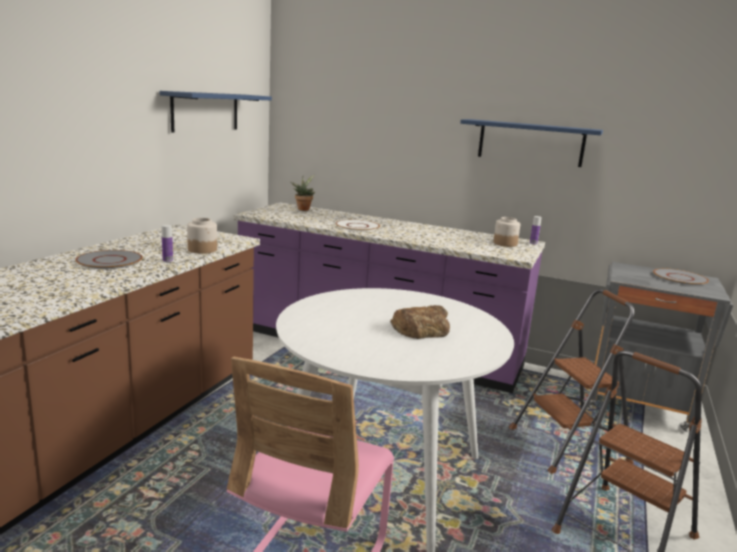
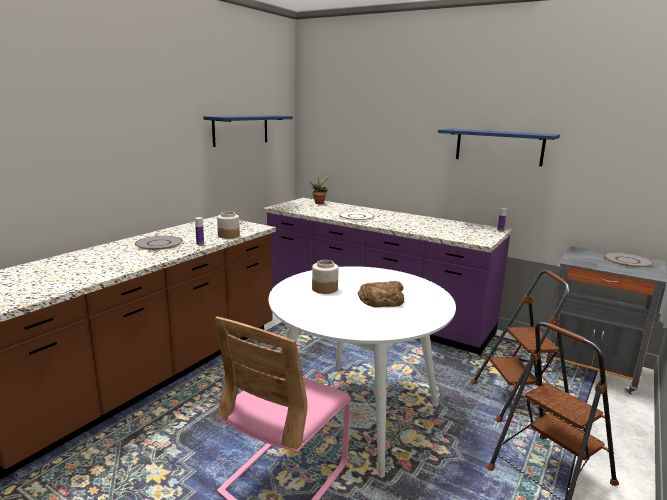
camera: 10 degrees right, 0 degrees up
jar [493,217,520,247] -> jar moved to [312,260,339,294]

